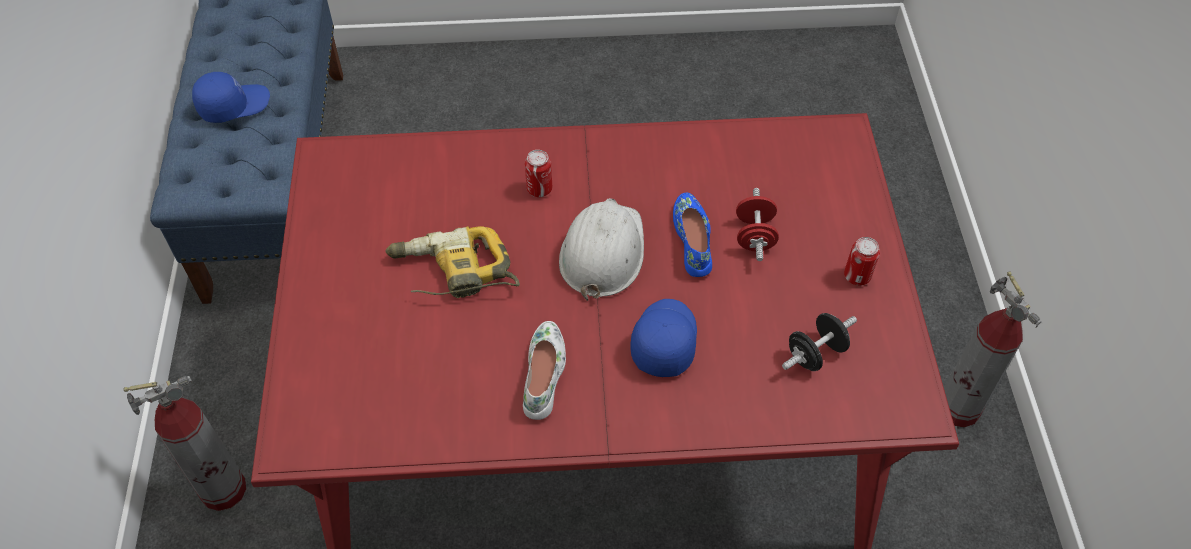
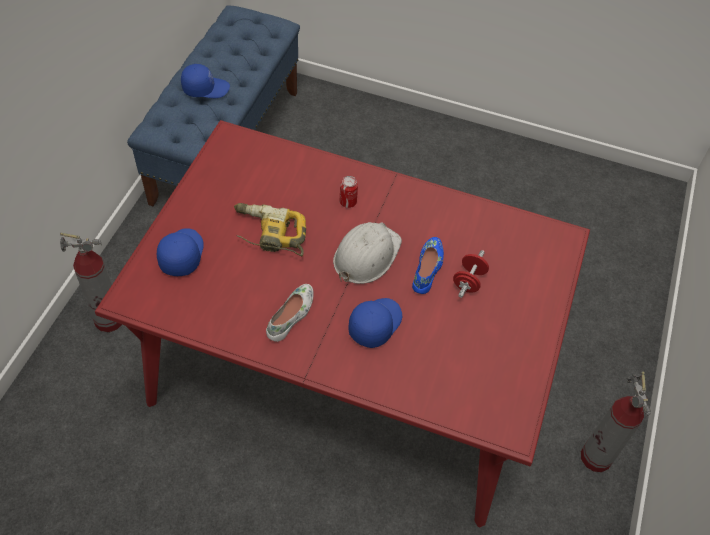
camera: 20 degrees right, 0 degrees up
black dumbbell [782,313,857,371] -> none
can [844,237,880,286] -> none
none -> blue cap [157,228,204,276]

